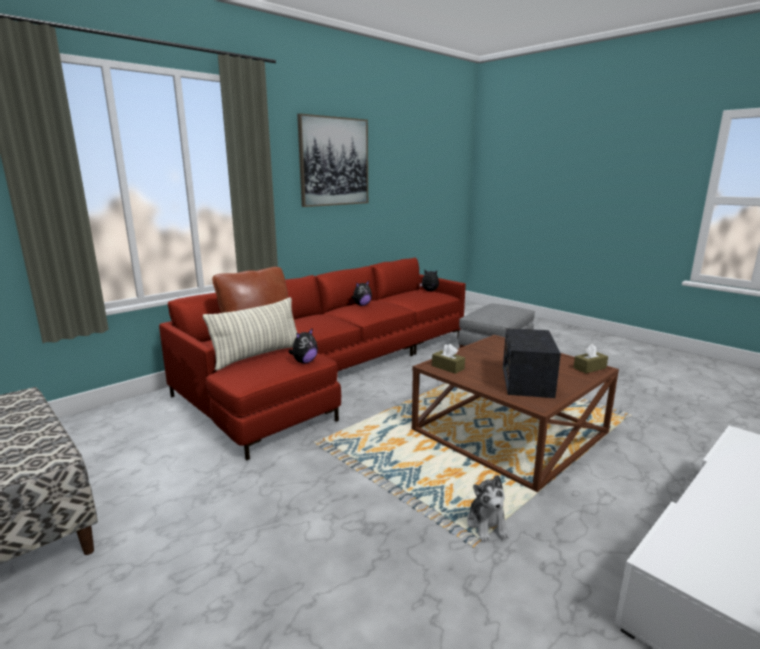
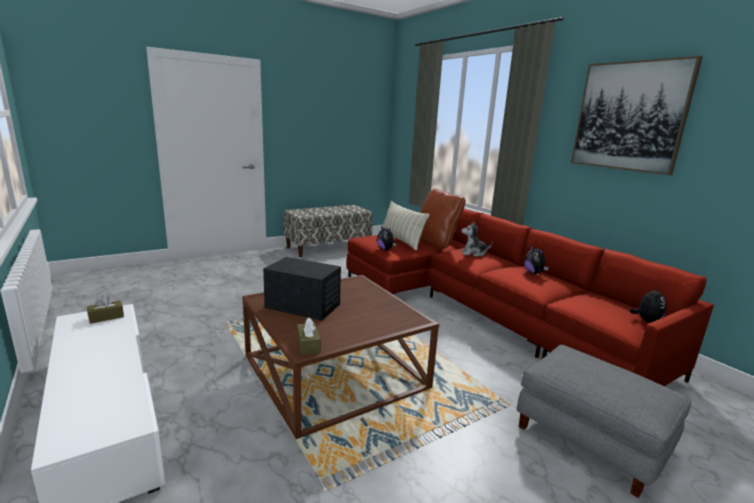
camera: 100 degrees right, 0 degrees up
brown tissue box [432,344,465,374] -> brown tissue box moved to [87,295,124,324]
plush toy [467,475,509,542] -> plush toy moved to [461,221,493,257]

